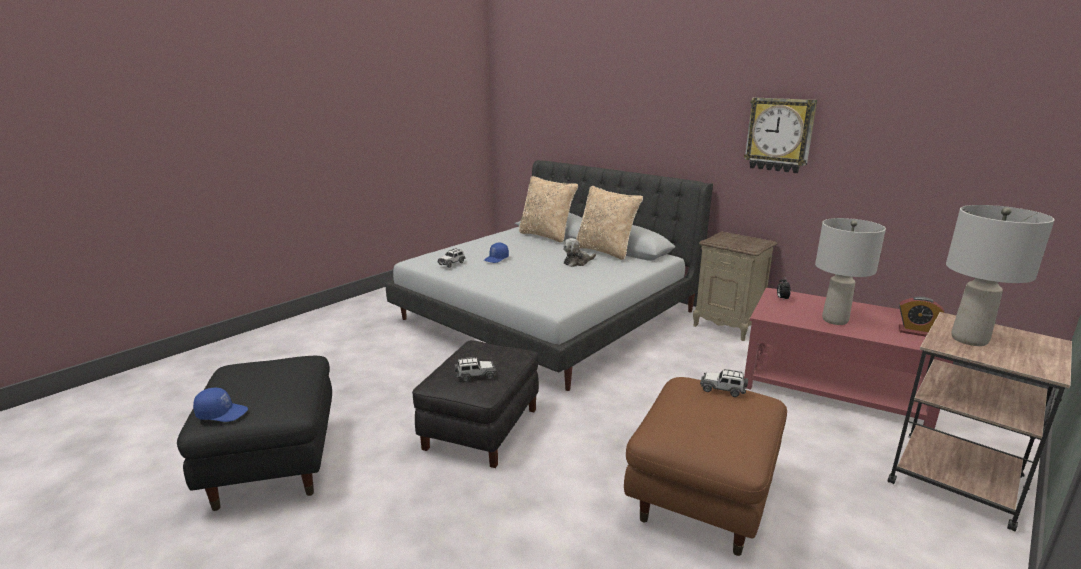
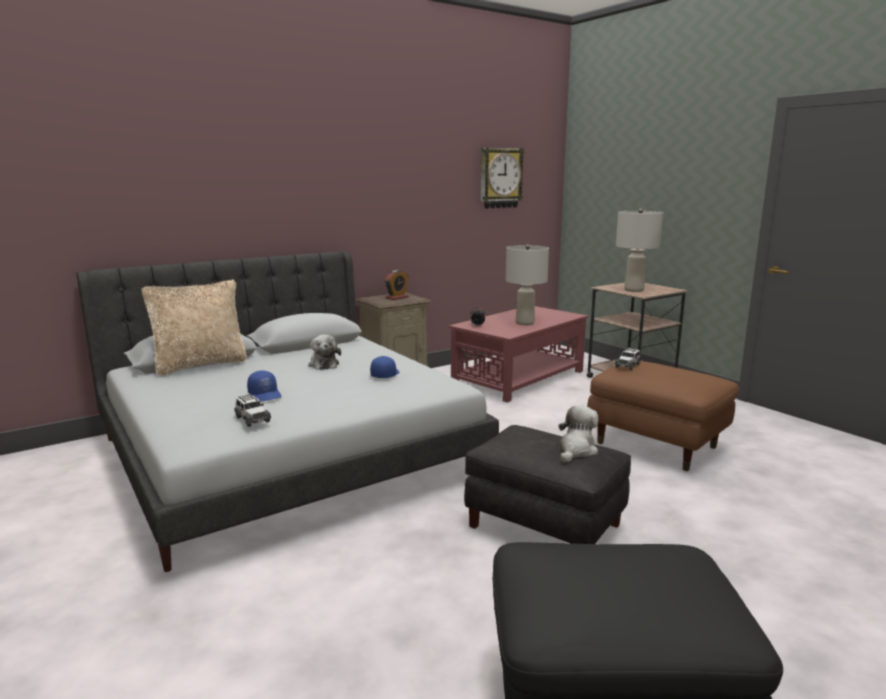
camera: 75 degrees left, 5 degrees down
blue cap [193,388,248,422] -> blue cap moved to [370,356,399,378]
toy car [454,357,497,382] -> plush toy [559,405,598,462]
beige pillow [576,186,643,260] -> none
wall clock [744,98,817,173] -> wall clock moved to [480,147,525,209]
alarm clock [899,297,944,337] -> alarm clock moved to [385,270,409,300]

